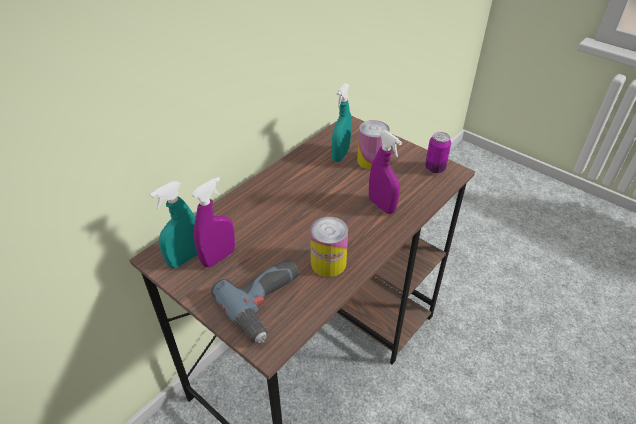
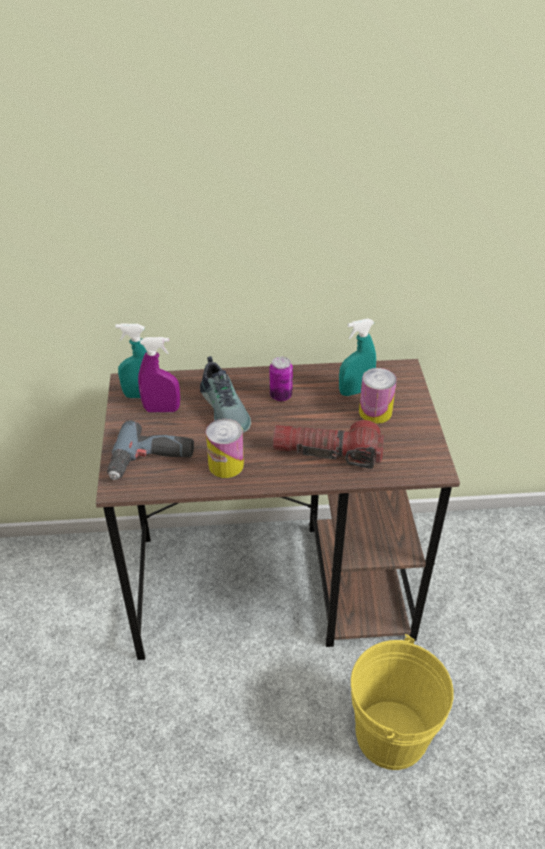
camera: 45 degrees right, 0 degrees up
purple spray bottle [369,130,402,214] -> flashlight [273,420,384,469]
can [425,132,451,174] -> can moved to [270,357,293,401]
none -> shoe [200,356,251,433]
none -> yellow bucket [351,634,454,770]

